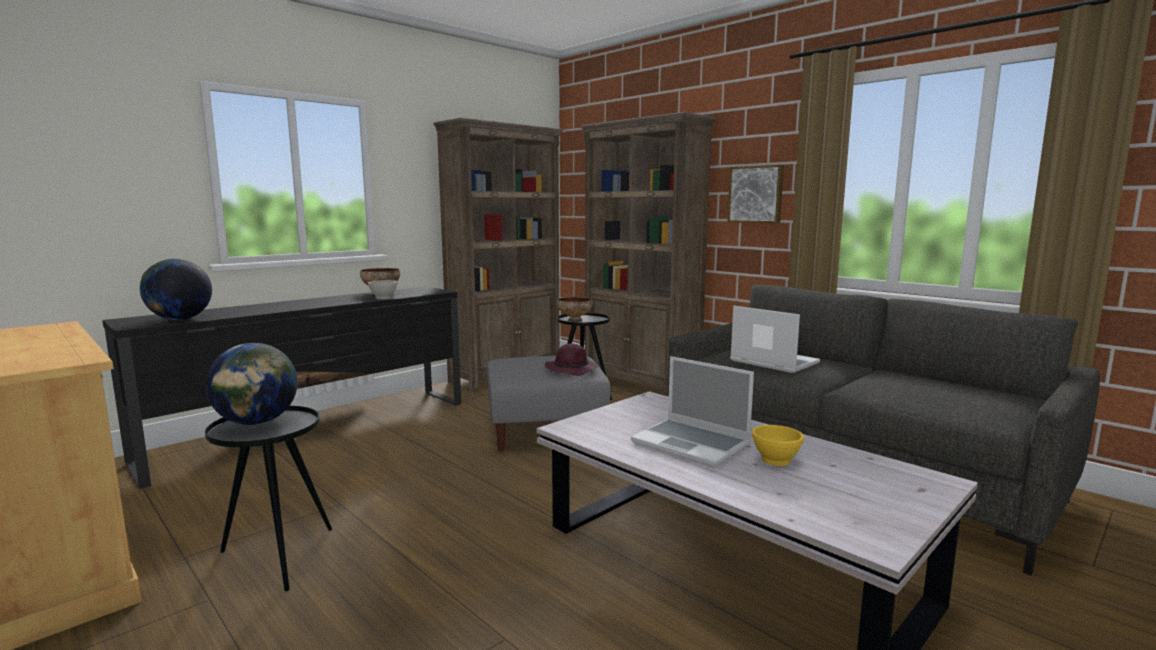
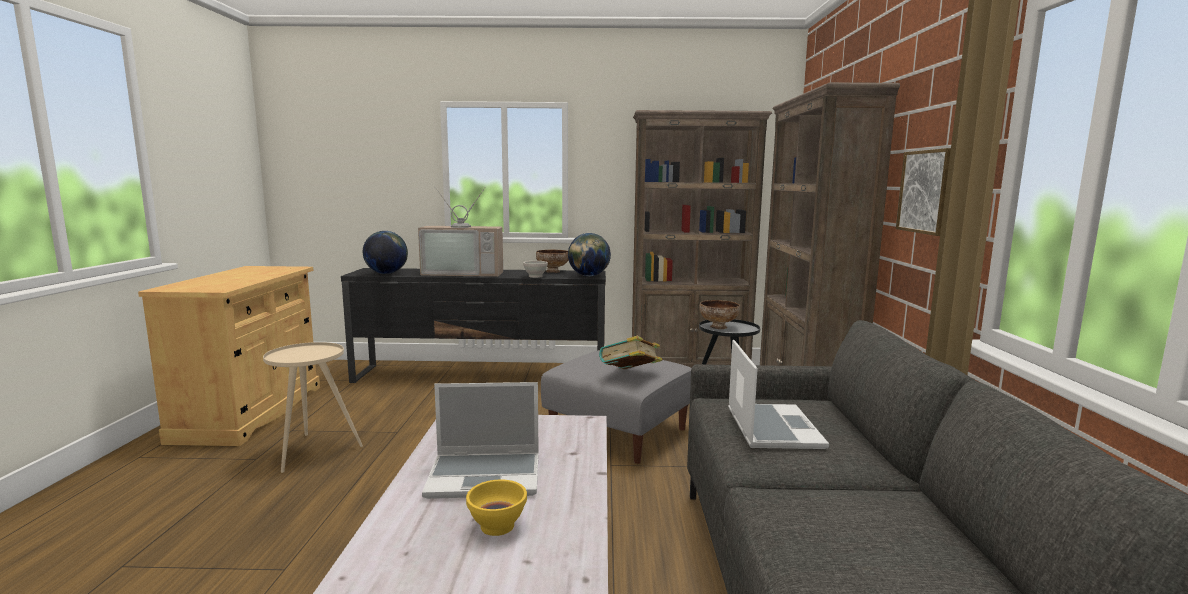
camera: 45 degrees right, 0 degrees up
black side table [205,406,332,591] -> beige side table [263,342,363,473]
globe [206,343,298,425] -> globe moved to [568,233,611,277]
purple hat [545,343,598,376] -> book [599,336,662,369]
laptop [631,356,754,467] -> laptop turned 90 degrees counterclockwise [422,382,539,499]
none -> television [418,187,503,277]

